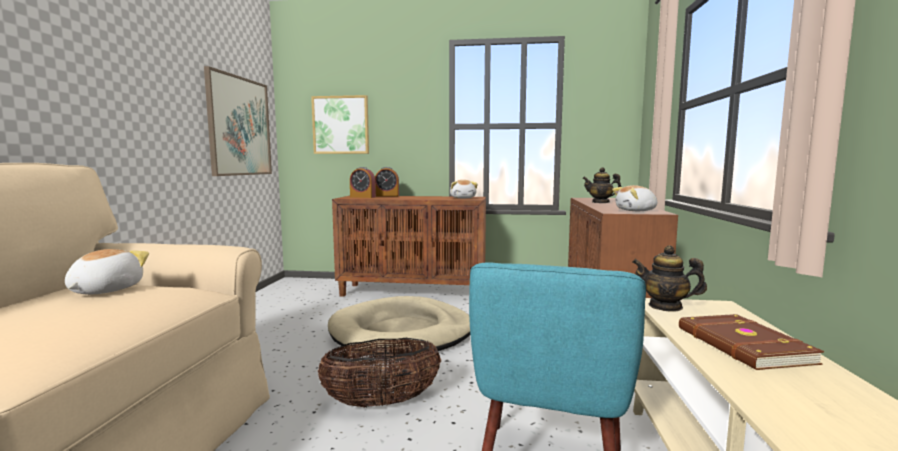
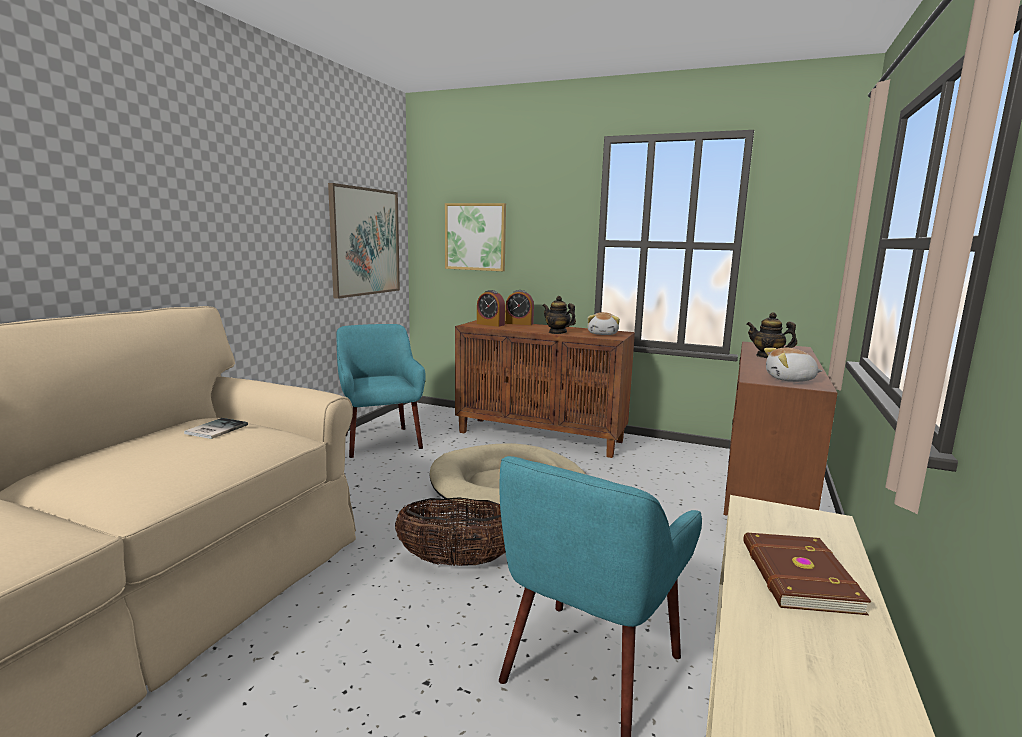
camera: 15 degrees right, 5 degrees up
plush toy [65,249,149,295] -> book [184,418,248,439]
teapot [632,246,707,312] -> teapot moved to [543,296,576,334]
none -> turquoise armchair [336,324,426,458]

